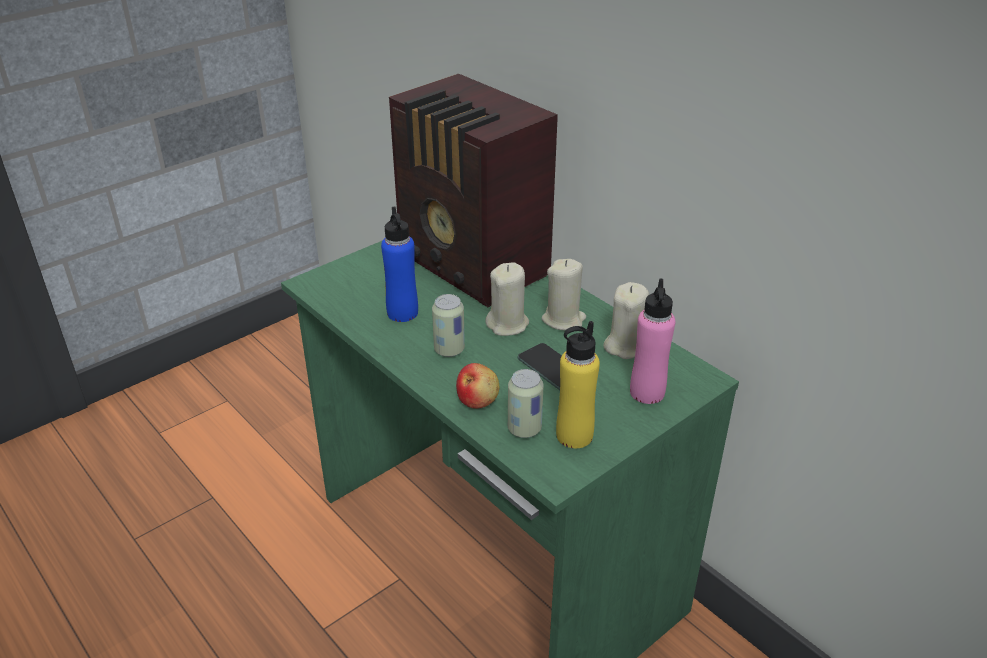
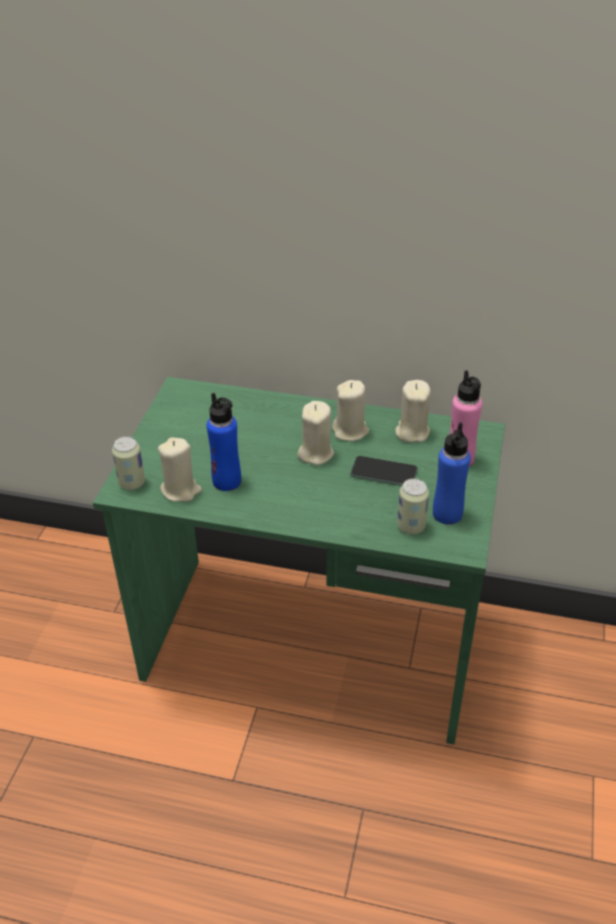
camera: 35 degrees left, 5 degrees up
radio [389,74,558,307] -> none
can [432,294,465,357] -> can moved to [112,436,145,490]
apple [456,363,500,409] -> none
yellow bottle [556,321,600,448] -> blue bottle [433,422,471,525]
none -> beige candle [158,438,202,502]

